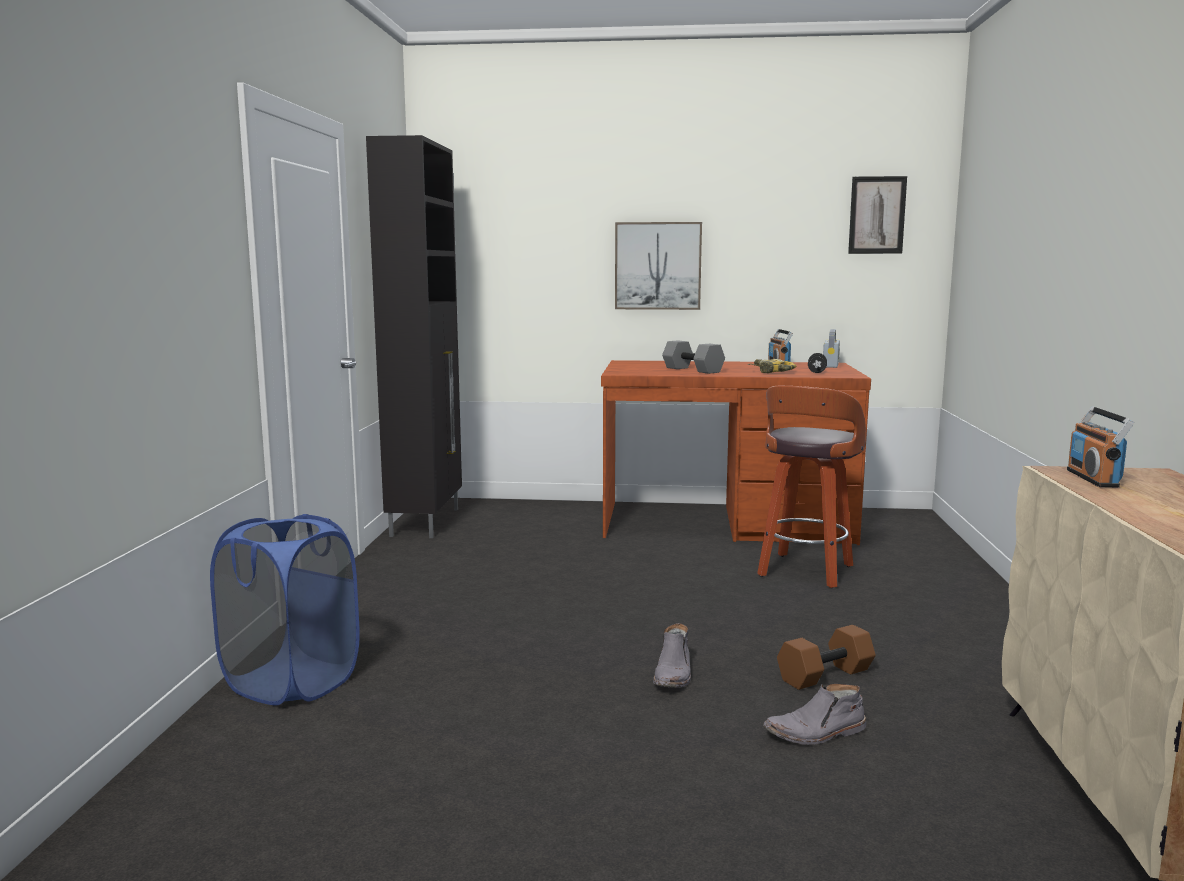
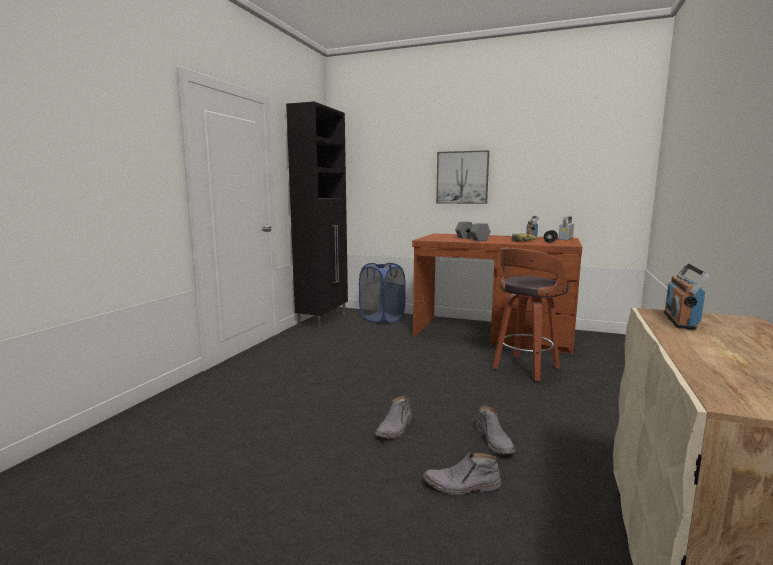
camera: 15 degrees right, 0 degrees up
blue laundry basket [210,514,360,705] -> blue laundry basket moved to [359,263,405,323]
brown dumbbell [777,625,876,690] -> grey boot [476,406,515,454]
picture [848,176,907,254] -> none

